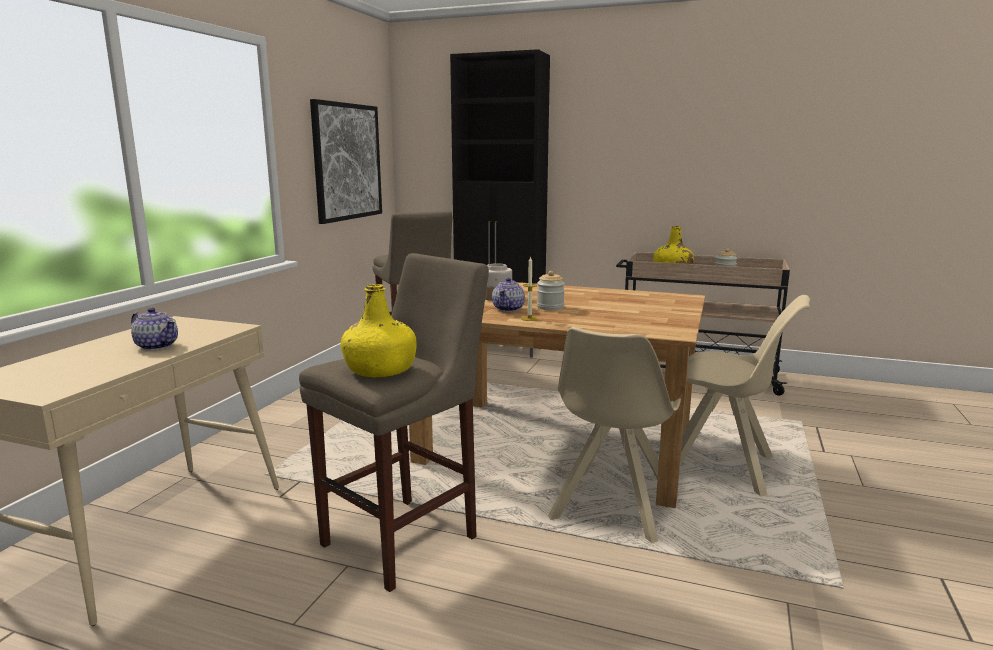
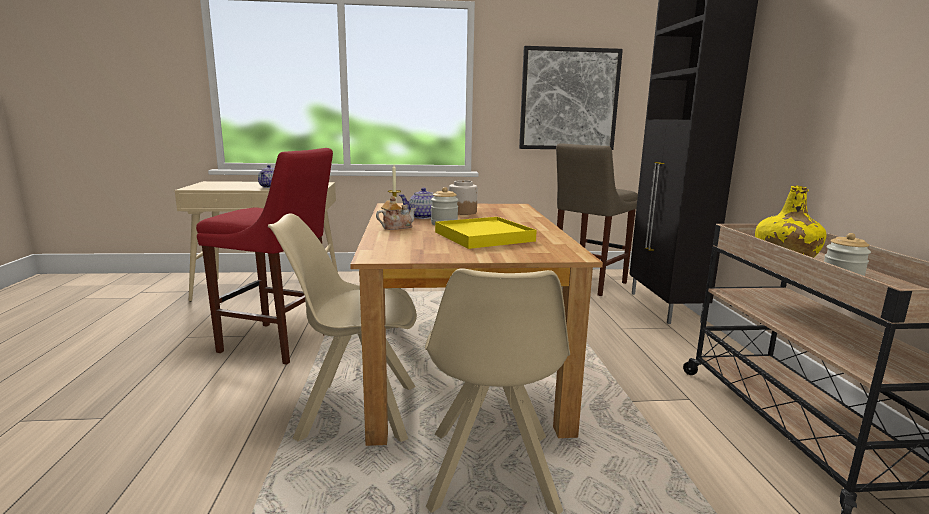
camera: 65 degrees right, 0 degrees up
beige stool [299,253,489,592] -> red stool [196,148,333,365]
yellow bottle [340,284,416,377] -> none
none -> teapot [376,196,416,230]
none -> yellow tray [435,217,537,249]

